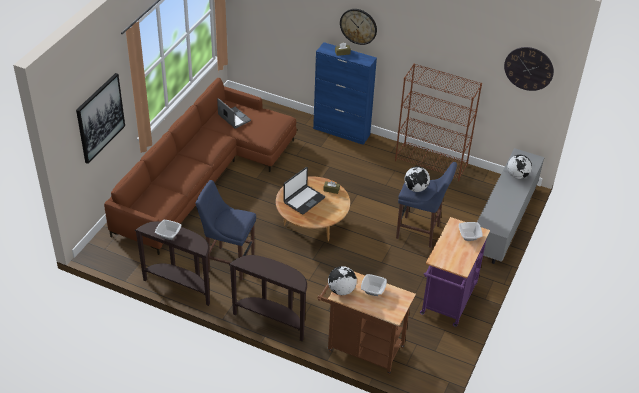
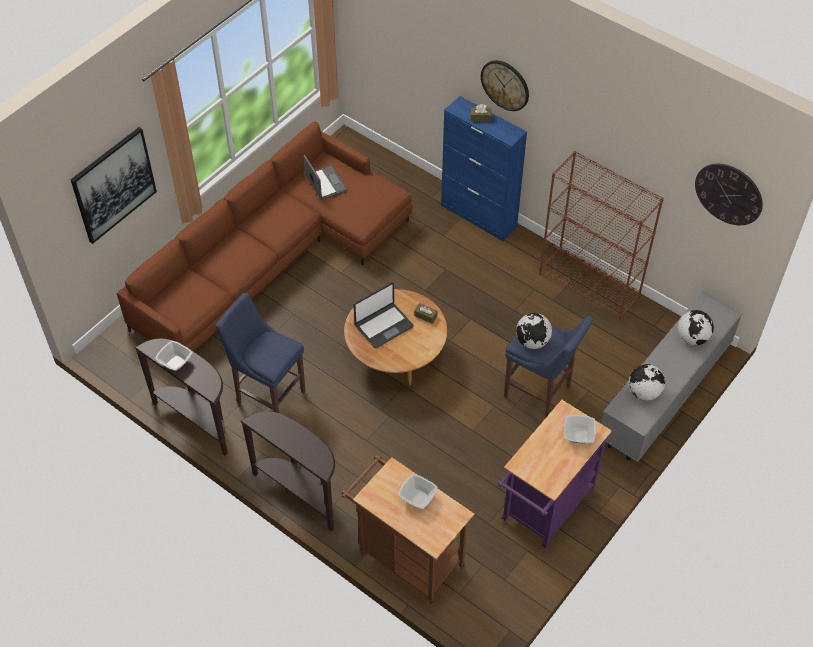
camera: 15 degrees right, 10 degrees up
globe [328,266,357,295] -> globe moved to [628,364,665,400]

